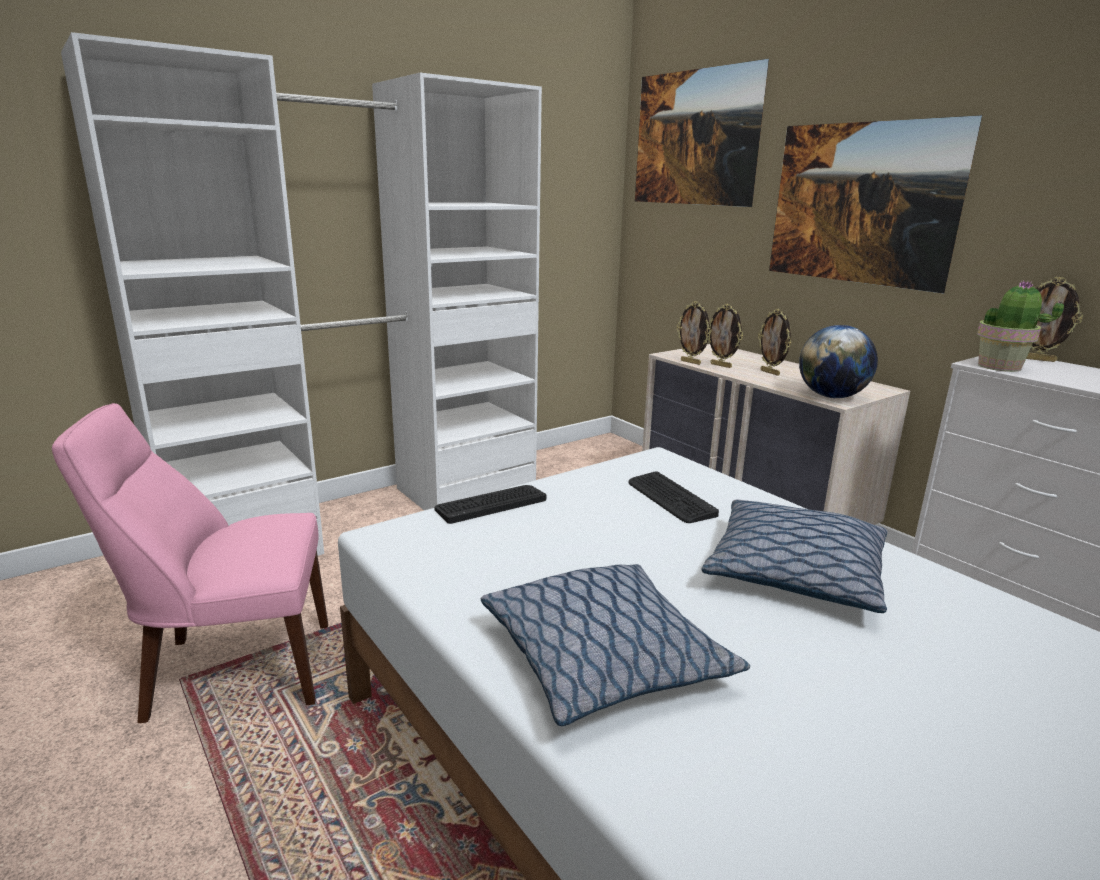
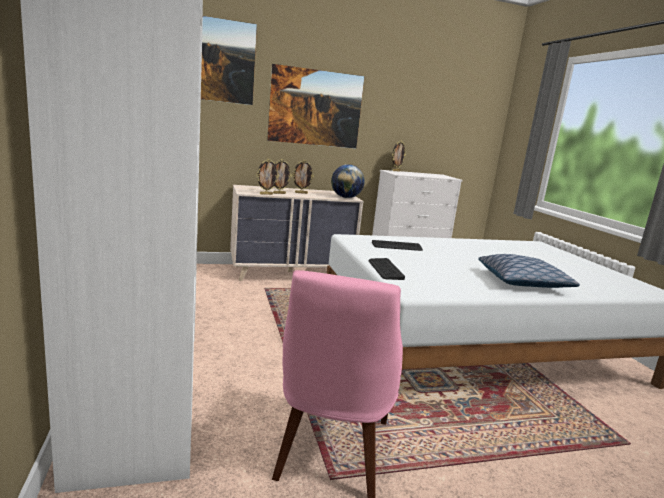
camera: 70 degrees left, 5 degrees down
pillow [701,500,888,613] -> none
potted plant [977,281,1064,372] -> none

